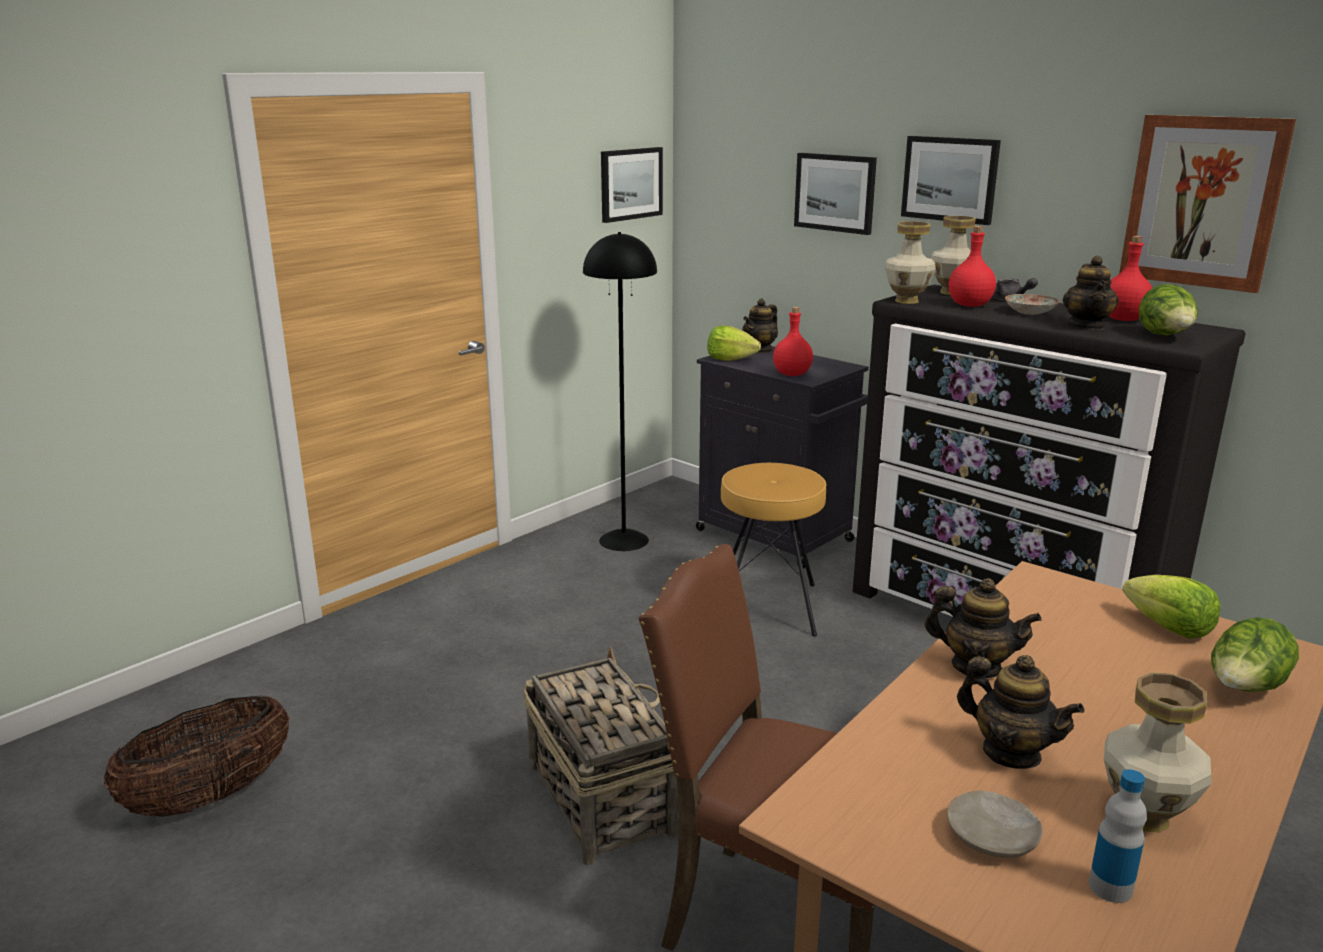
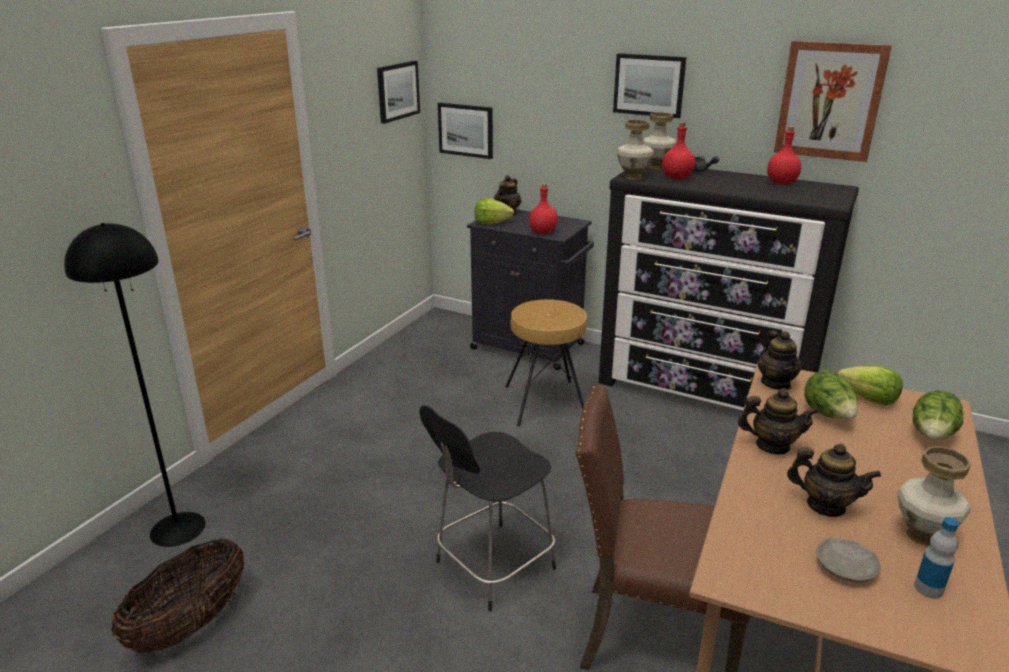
camera: 15 degrees left, 5 degrees up
basket [523,647,679,866] -> black stool [419,405,556,611]
black floor lamp [583,232,657,551] -> black floor lamp moved to [64,223,206,547]
picture [794,153,877,235] -> picture moved to [438,103,493,159]
plate [1005,294,1059,315] -> none
teapot [1063,255,1119,330] -> teapot moved to [758,331,802,390]
lettuce [1139,284,1198,336] -> lettuce moved to [804,370,858,419]

